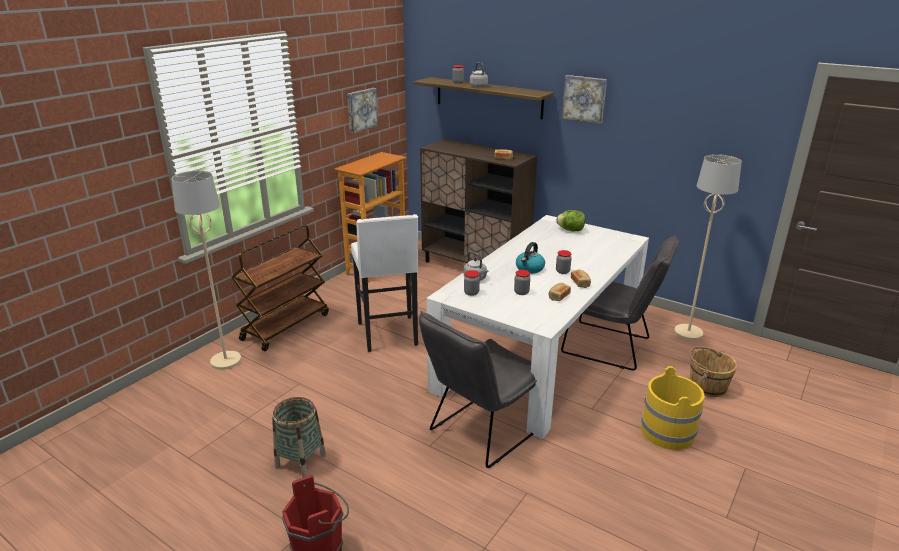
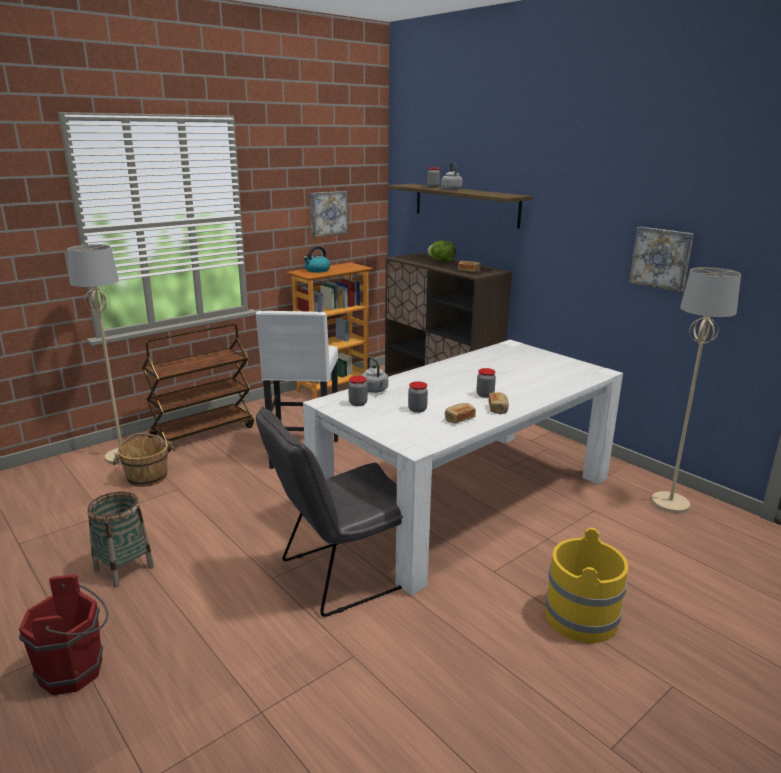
camera: 15 degrees right, 5 degrees down
kettle [516,242,545,274] -> kettle moved to [303,246,330,273]
lettuce [556,210,585,232] -> lettuce moved to [427,240,456,262]
grey chair [561,235,679,371] -> none
picture [562,75,607,124] -> picture moved to [629,227,694,292]
brown bucket [689,346,737,397] -> brown bucket moved to [112,433,176,487]

